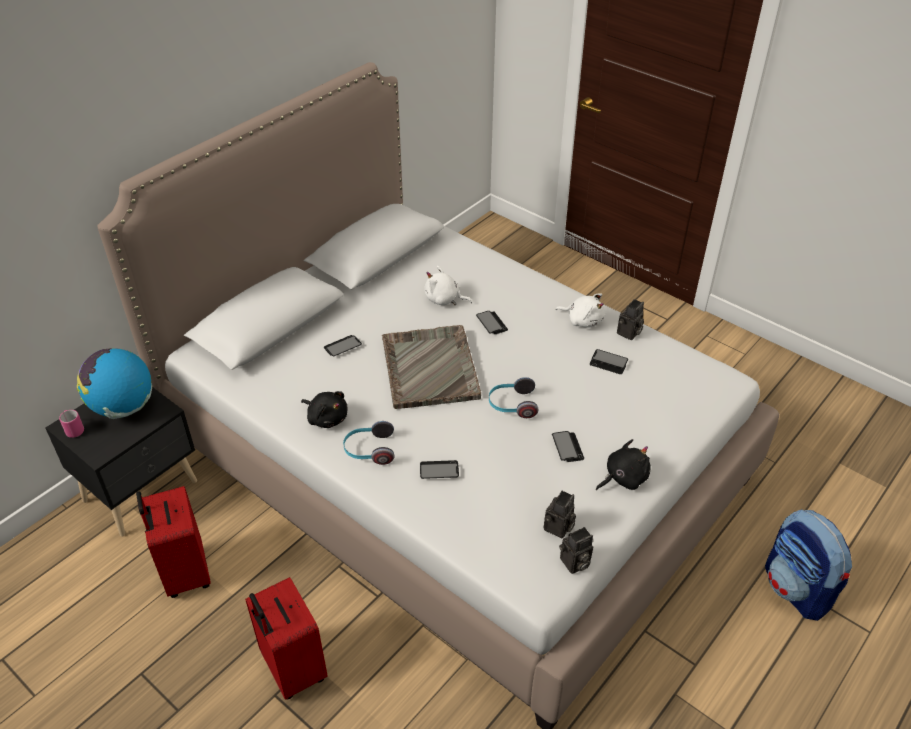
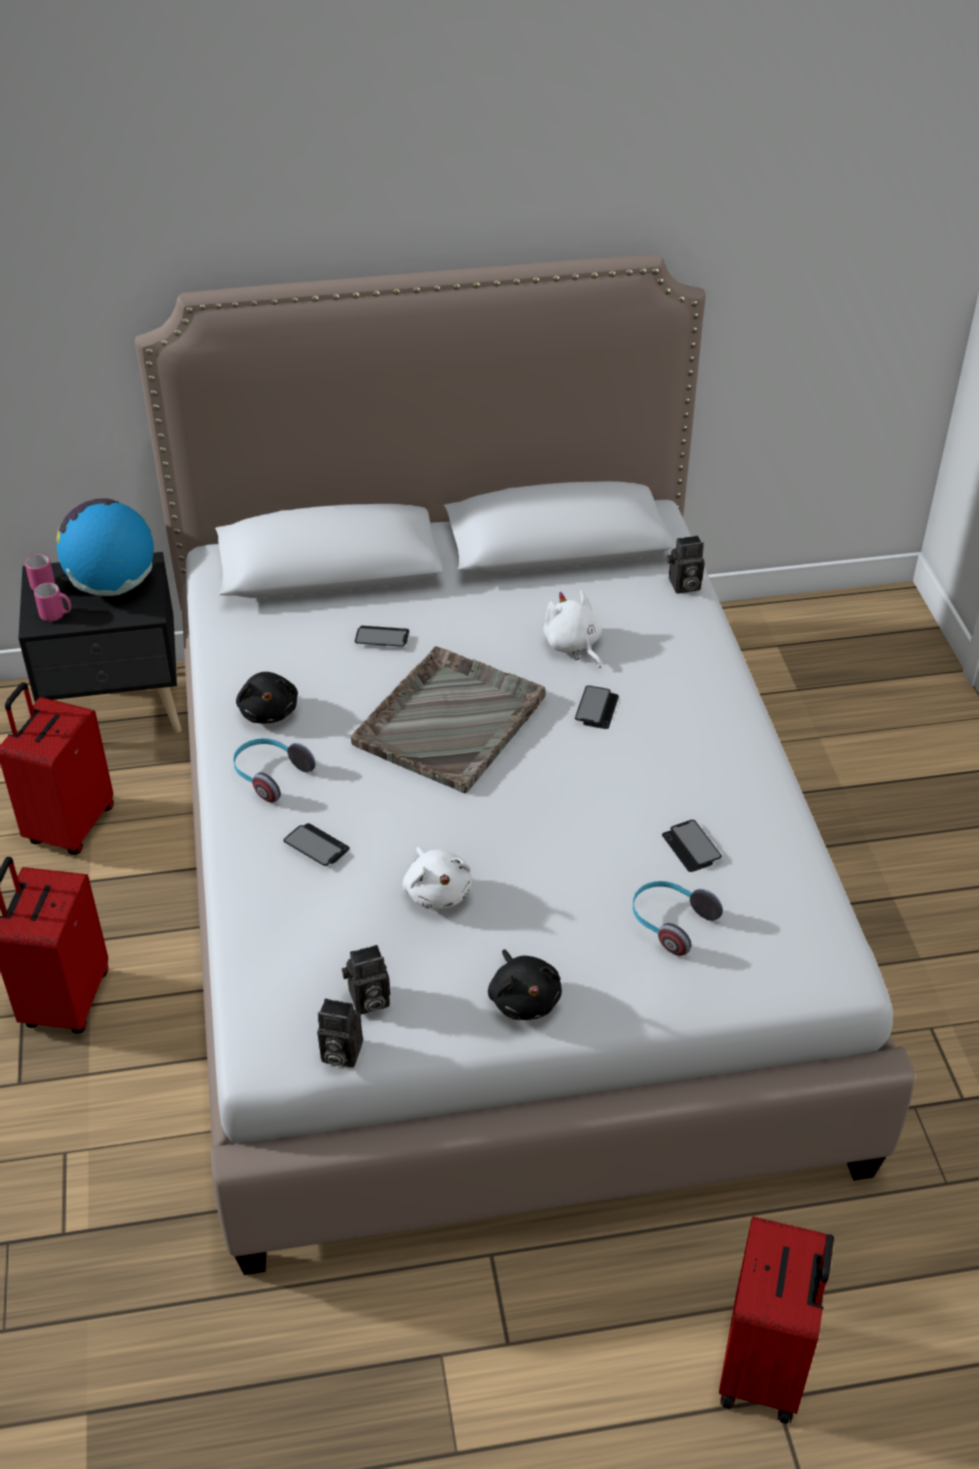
camera: 40 degrees right, 0 degrees up
headphones [489,377,538,418] -> headphones moved to [632,881,723,956]
phone [552,431,584,462] -> none
white plush toy [556,293,604,327] -> white plush toy moved to [403,847,472,909]
black plush toy [596,439,651,490] -> black plush toy turned 60 degrees clockwise [488,949,562,1020]
camera [617,299,644,340] -> camera moved to [667,535,705,594]
backpack [765,509,852,621] -> red suitcase [719,1216,834,1424]
none -> pink mug [34,583,71,622]

